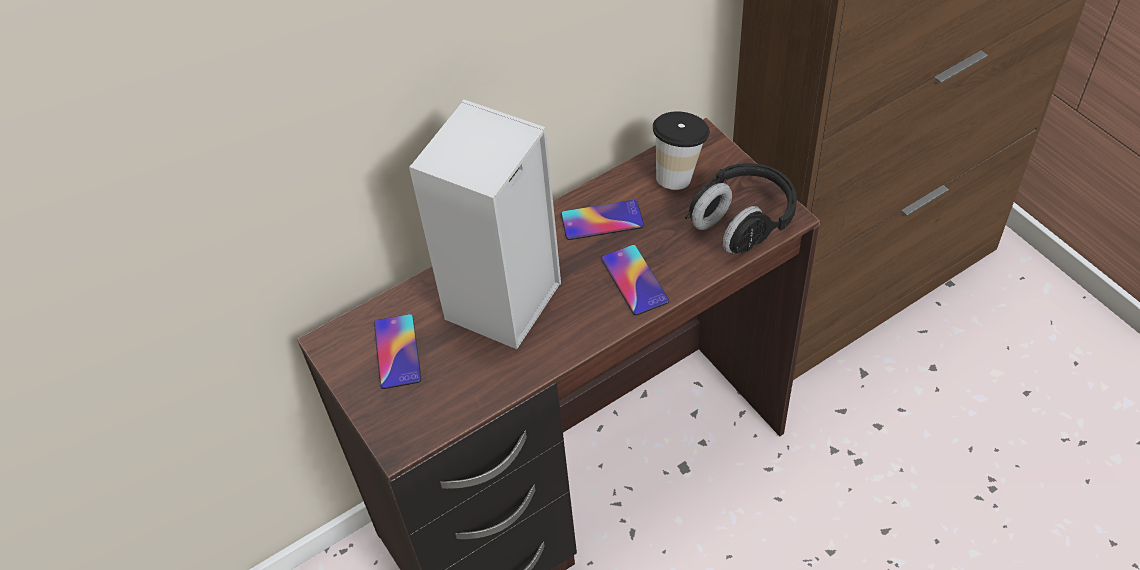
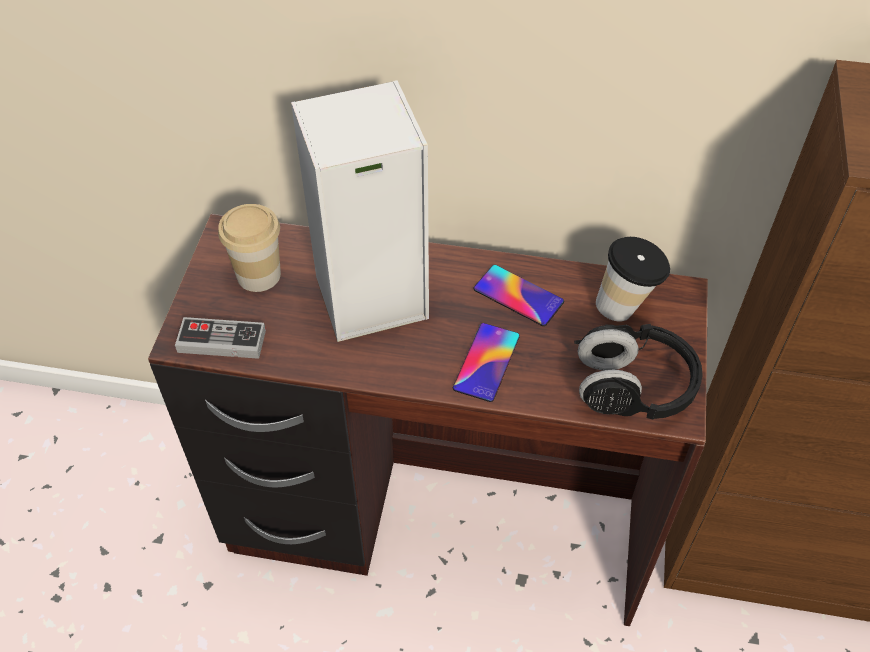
camera: 40 degrees right, 0 degrees up
phone [374,314,421,389] -> cup [218,204,281,292]
none -> game controller [175,317,266,359]

